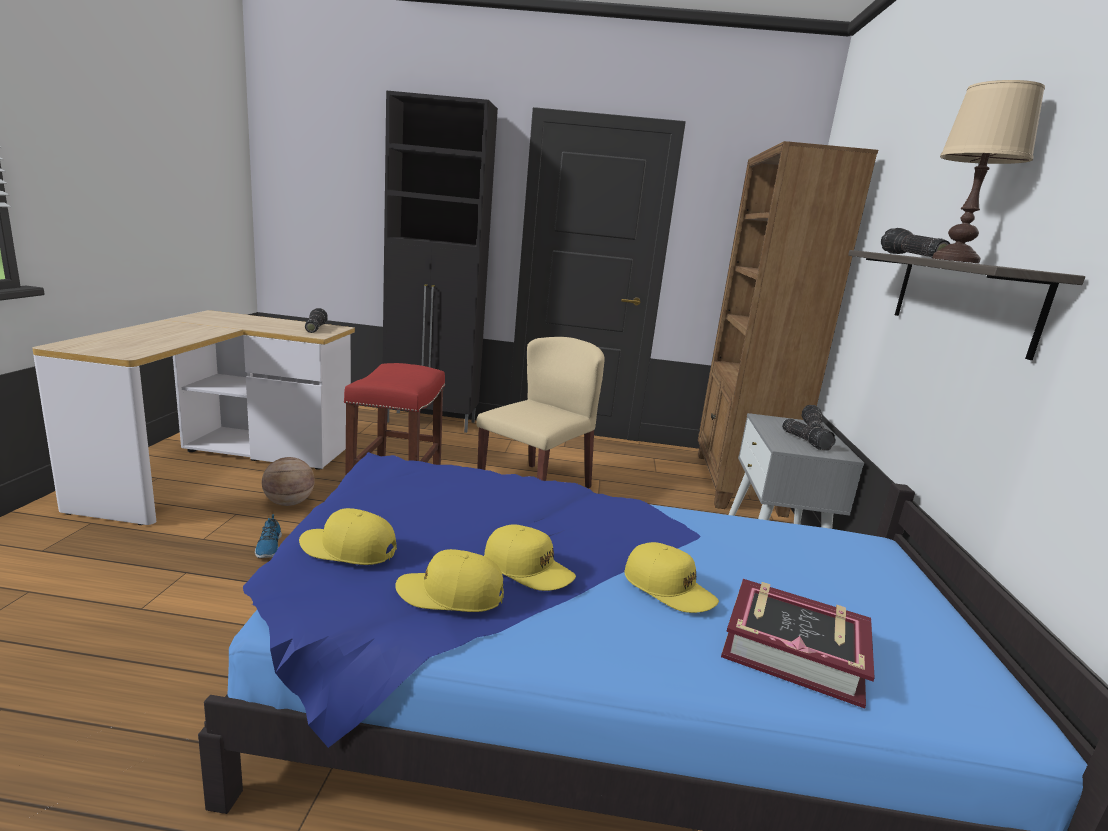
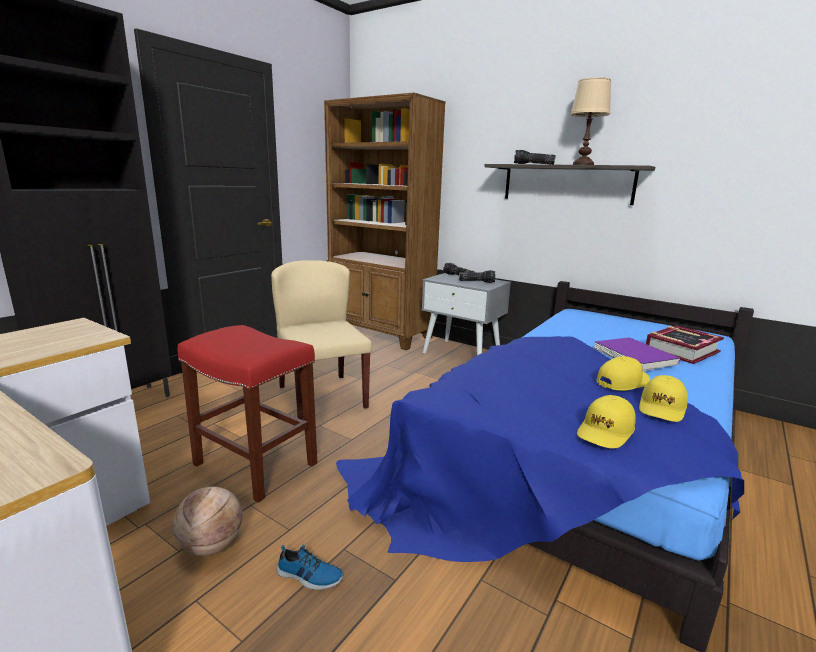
camera: 60 degrees left, 0 degrees up
flashlight [305,308,328,333] -> none
yellow cap [624,542,719,613] -> purple book [594,337,680,372]

